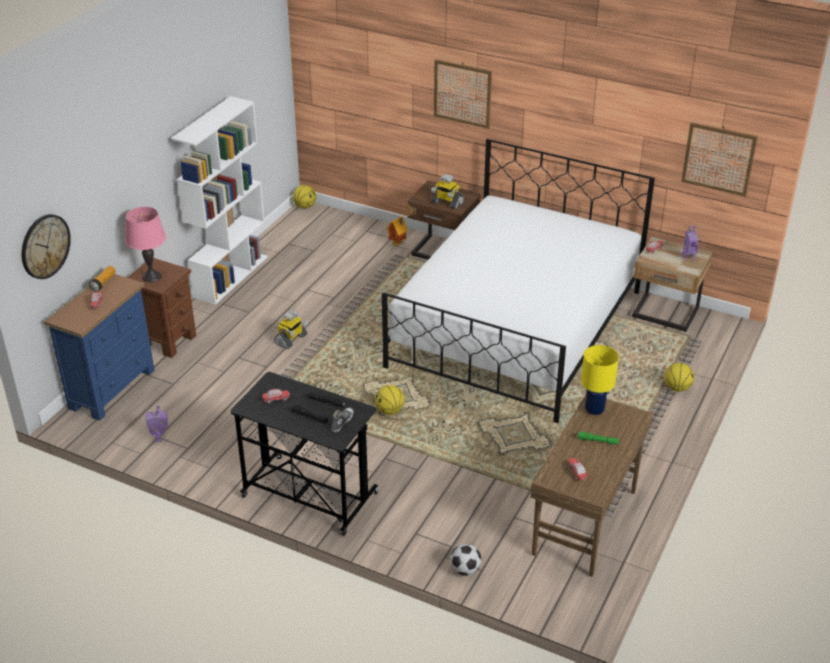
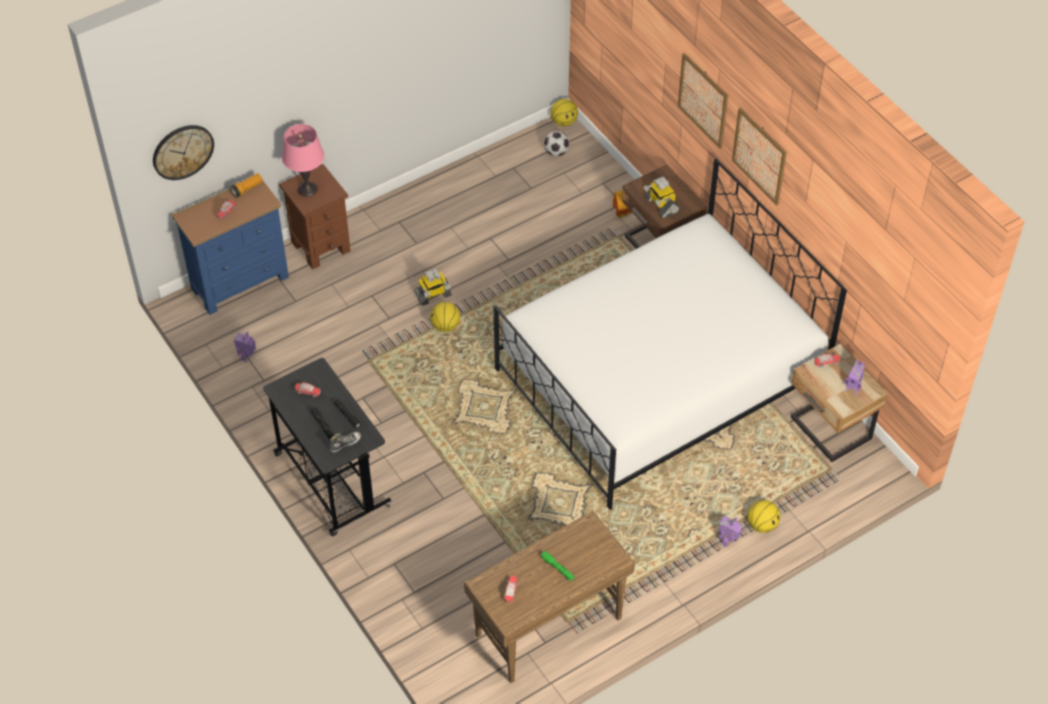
camera: 30 degrees right, 15 degrees up
white bookcase [171,96,268,305] -> none
basketball [375,385,404,415] -> basketball moved to [430,302,460,332]
football [450,544,482,576] -> football moved to [544,131,569,156]
yellow table lamp [581,345,619,415] -> none
picture [681,122,758,197] -> picture moved to [732,108,787,206]
none -> toy robot [719,516,742,547]

